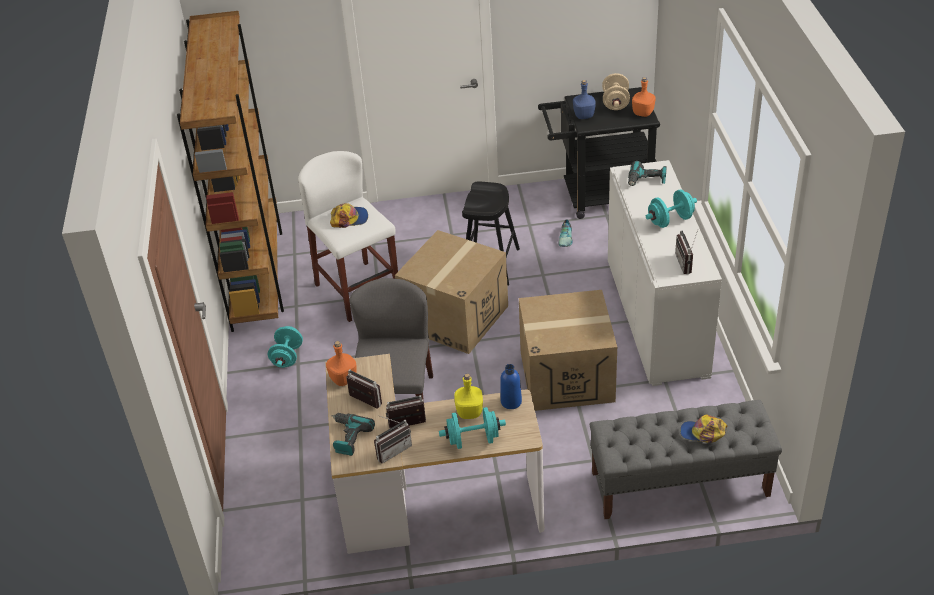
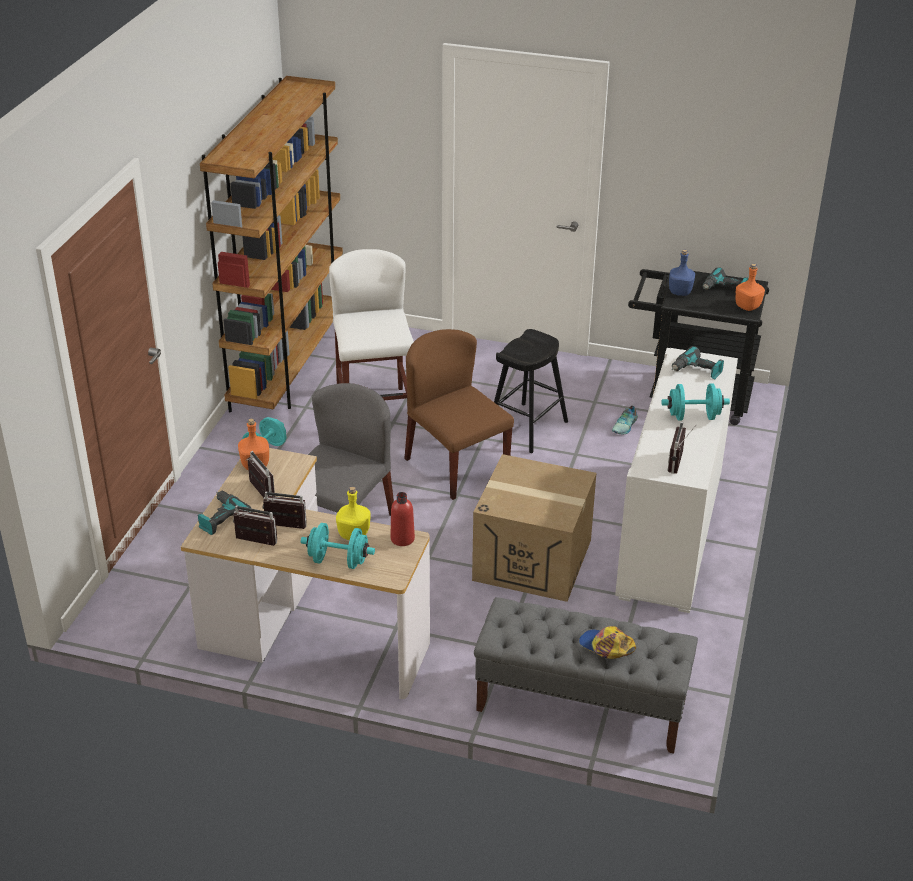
camera: 20 degrees right, 5 degrees down
cap [330,203,368,228] -> none
radio [374,415,412,463] -> radio turned 150 degrees counterclockwise [233,505,277,546]
cardboard box [395,230,508,354] -> brown chair [404,329,514,500]
blue bottle [500,364,522,409] -> red bottle [390,492,415,546]
beige dumbbell [602,73,630,110] -> power drill [702,267,749,290]

